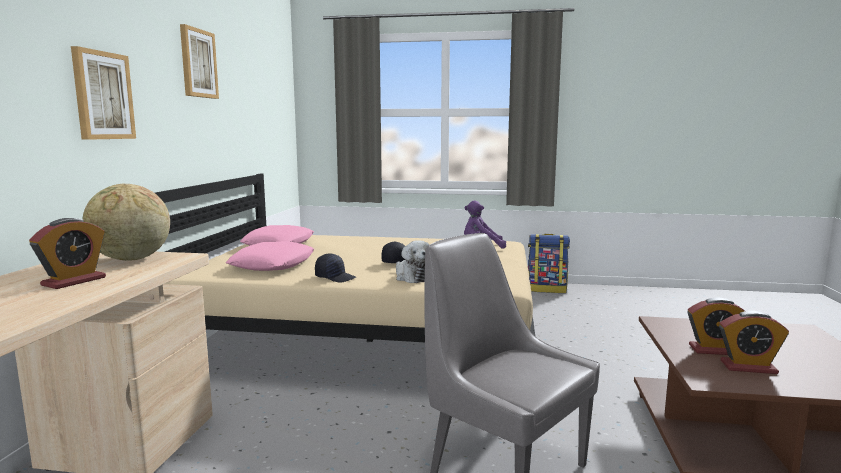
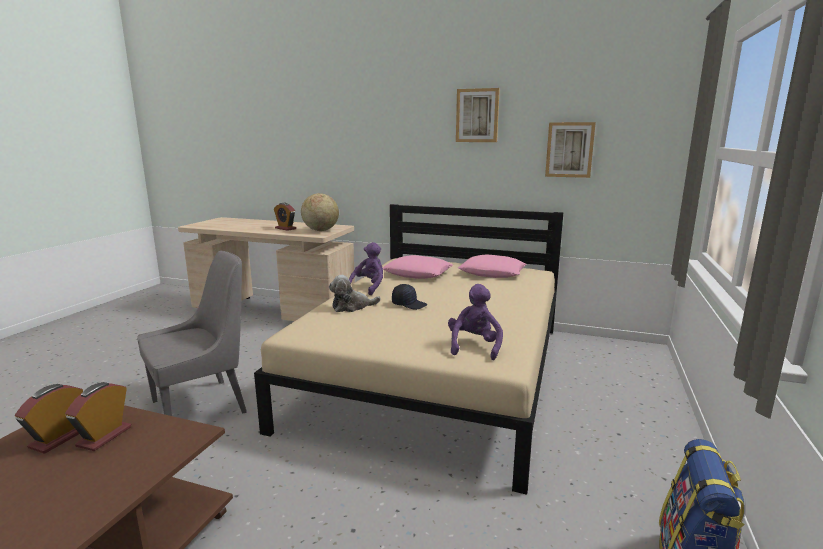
camera: 100 degrees right, 5 degrees up
picture [71,46,136,140] -> picture moved to [545,122,596,178]
black cap [315,253,356,282] -> purple plush toy [349,242,383,295]

